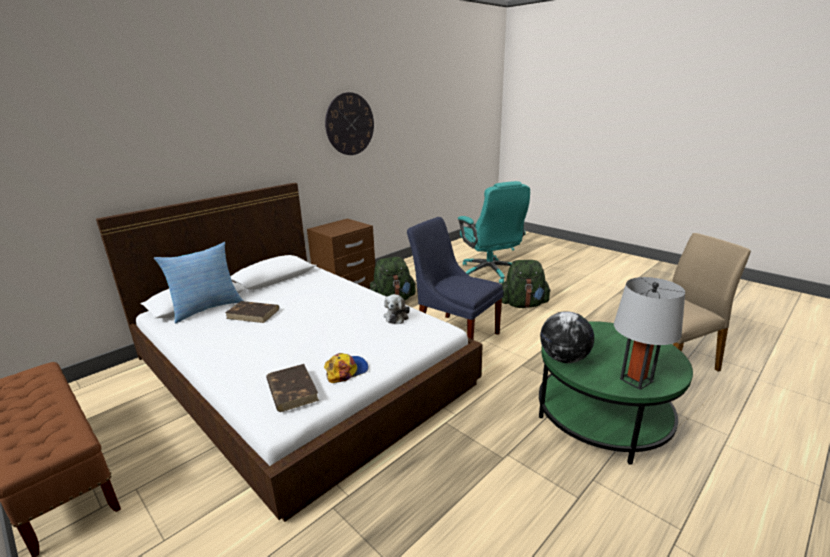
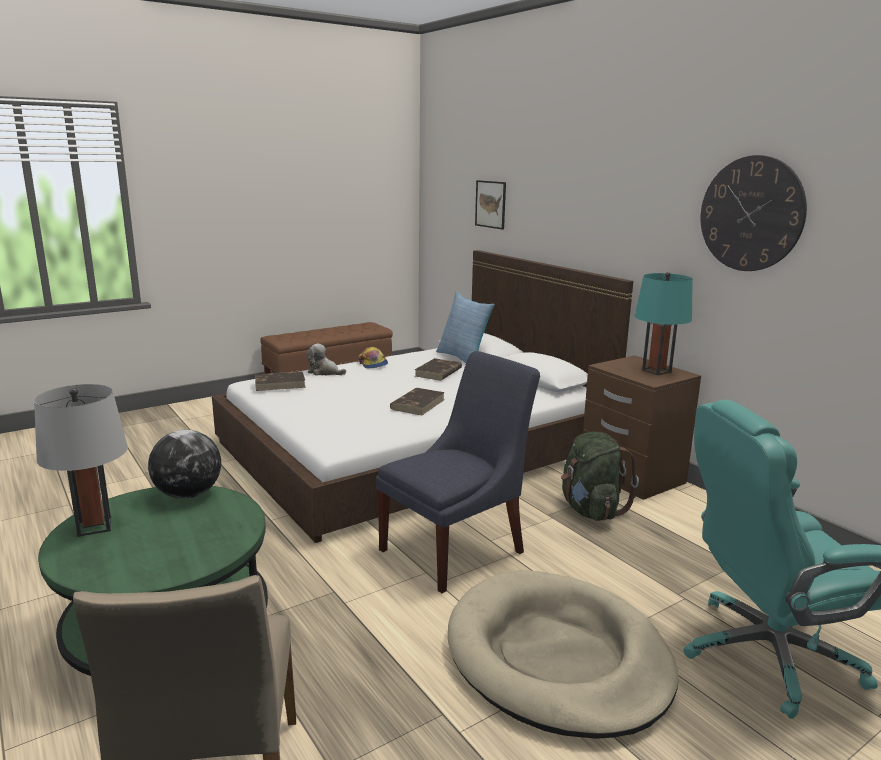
camera: 100 degrees right, 5 degrees down
cap [324,353,368,383] -> cap moved to [358,347,388,368]
plush toy [384,294,410,324] -> plush toy moved to [306,344,346,376]
green backpack [502,260,551,308] -> beige dog bed [448,570,679,739]
none -> brown book [390,388,445,415]
none -> picture [475,180,506,230]
none -> turquoise table lamp [635,272,693,375]

